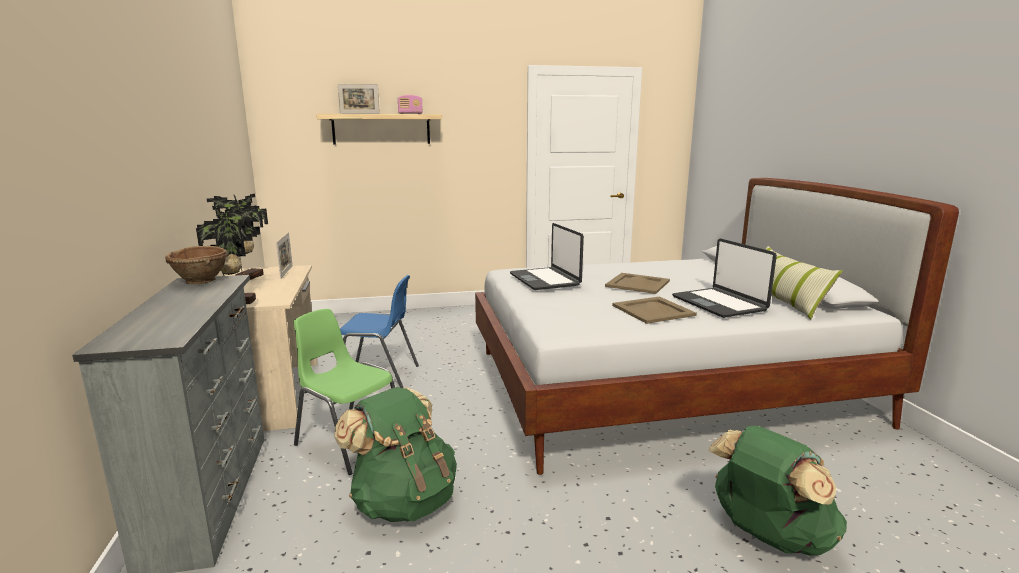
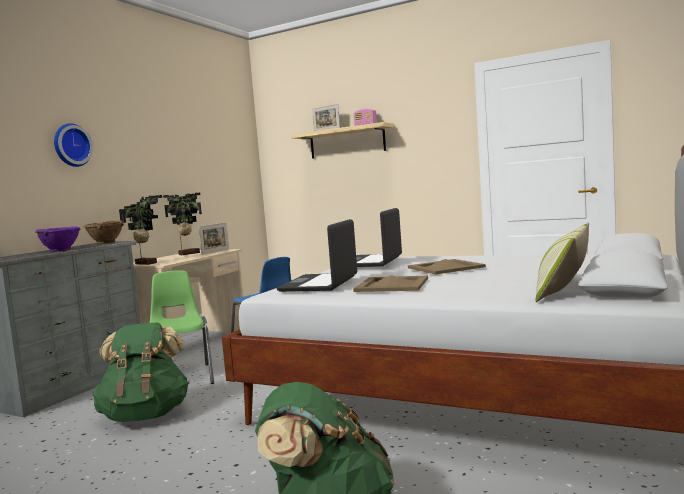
camera: 40 degrees right, 10 degrees down
laptop [672,238,777,318] -> laptop moved to [277,219,358,292]
none -> purple bowl [35,227,80,251]
none -> wall clock [54,123,93,167]

